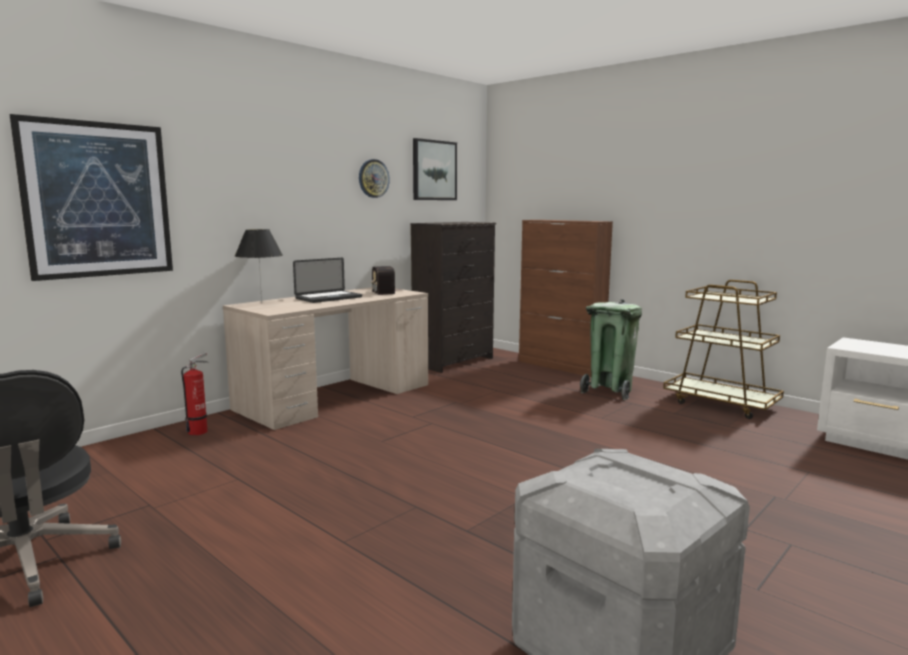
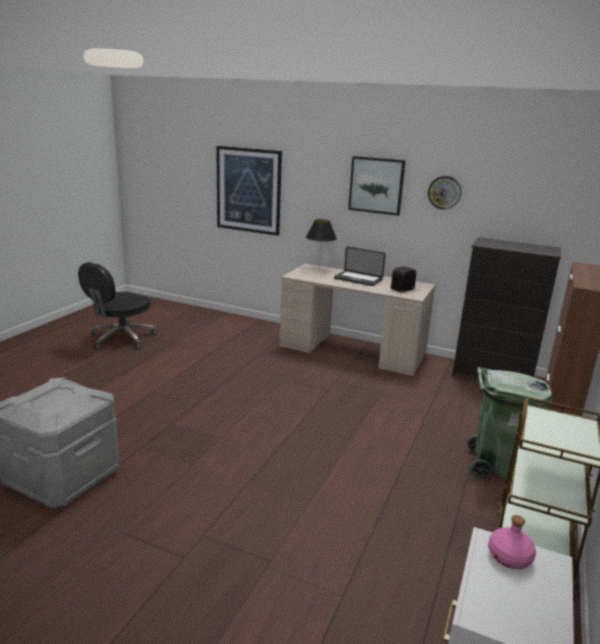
camera: 70 degrees right, 10 degrees up
fire extinguisher [181,352,209,435] -> none
picture [413,138,457,200] -> picture moved to [348,156,406,216]
none -> pink bottle [488,515,536,569]

